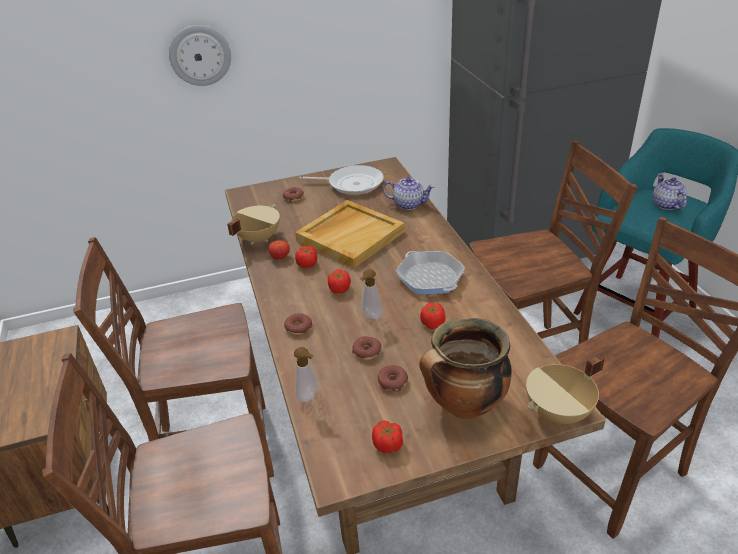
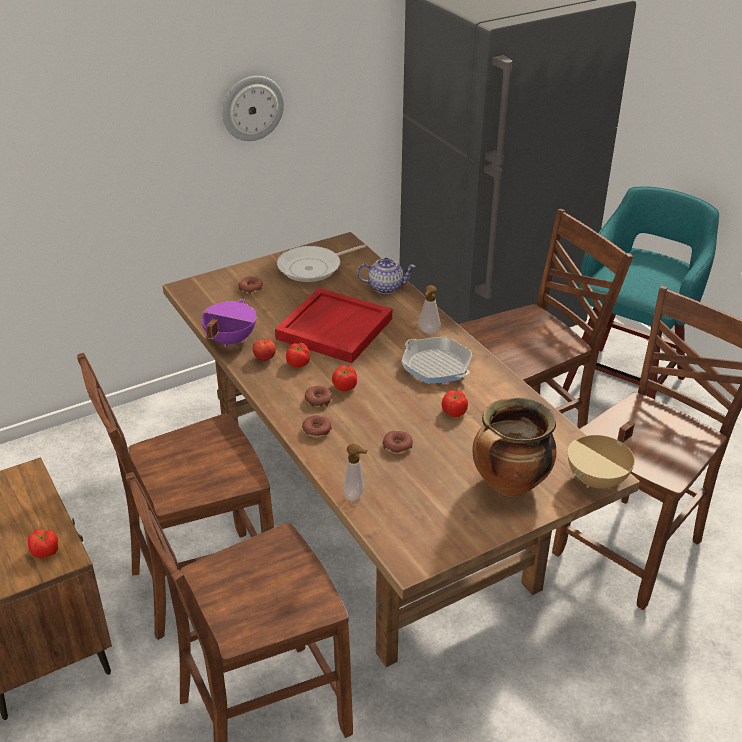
camera: 15 degrees left, 0 degrees up
wall clock [169,25,231,86] -> wall clock moved to [222,76,284,141]
beige cooking pot [227,204,280,244] -> purple cooking pot [201,299,257,347]
beige tray [295,200,405,268] -> red tray [275,288,392,363]
frying pan [300,165,384,195] -> frying pan turned 150 degrees clockwise [277,244,366,282]
soap dispenser [360,269,383,319] -> soap dispenser moved to [418,285,441,334]
tomato [372,420,403,453] -> tomato moved to [28,529,58,558]
donut [378,365,408,391] -> donut moved to [305,386,333,407]
teapot [653,173,687,210] -> none

